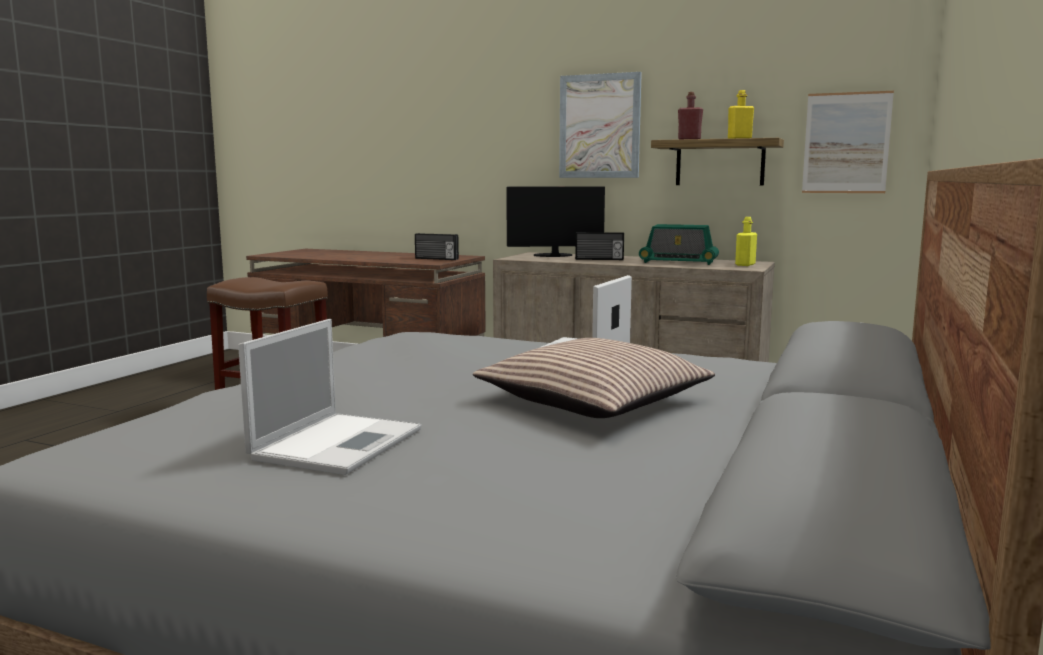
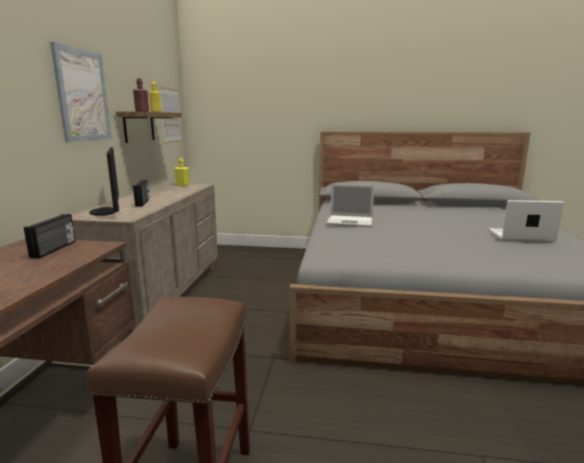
camera: 105 degrees left, 5 degrees up
pillow [473,338,715,418] -> none
radio [639,224,719,265] -> none

